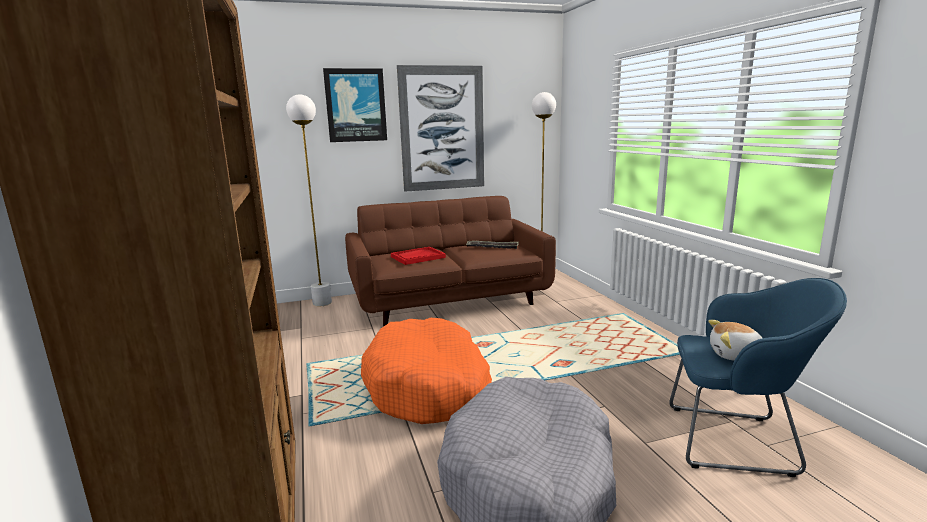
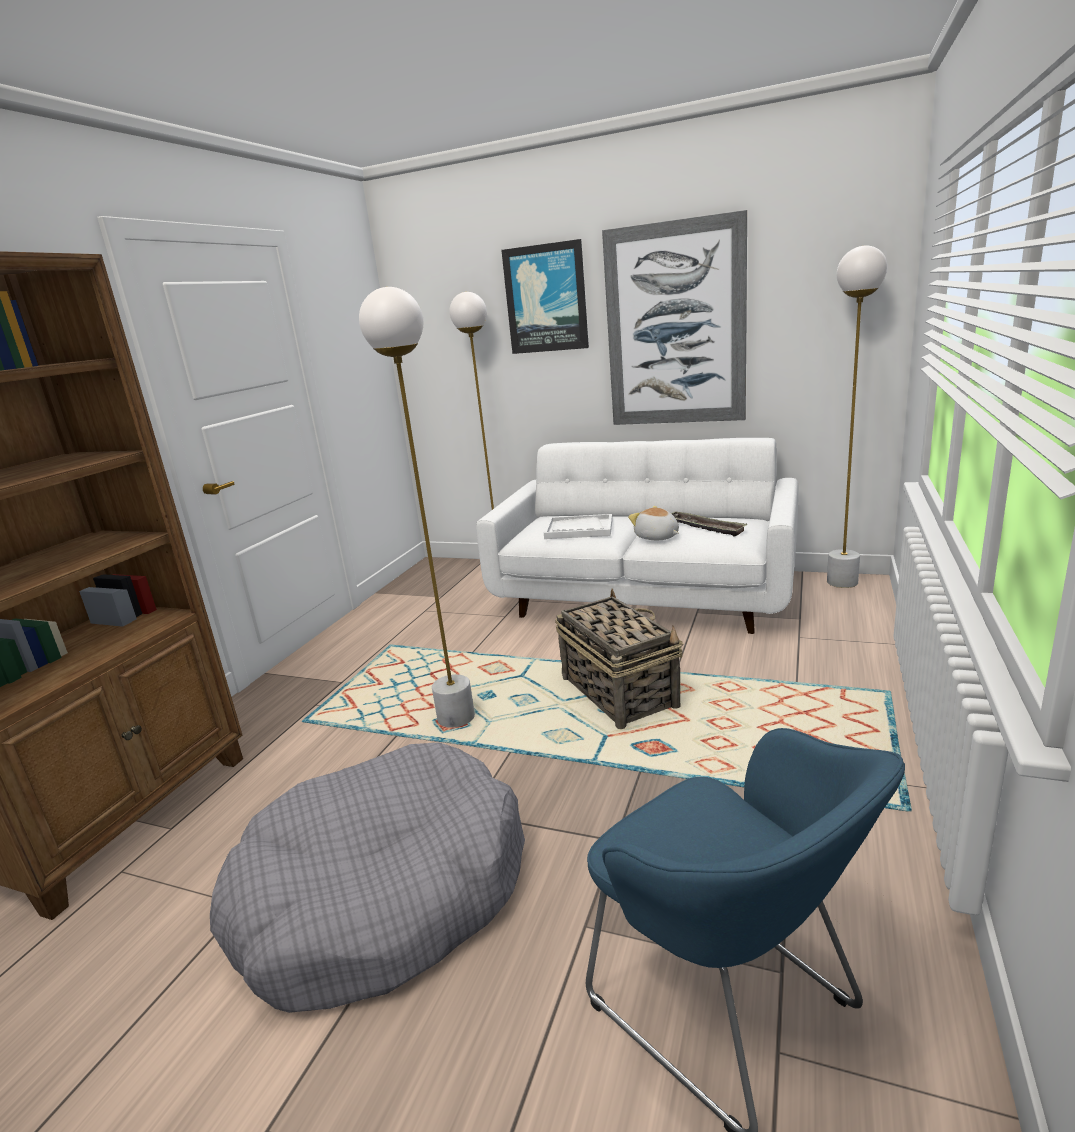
camera: 40 degrees right, 5 degrees up
brown sofa [345,196,556,326] -> white sofa [476,438,799,634]
orange dog bed [361,318,492,424] -> white floor lamp [359,287,475,728]
red tray [391,247,446,265] -> white tray [544,514,613,539]
plush toy [708,320,762,361] -> plush toy moved to [628,506,679,540]
none -> basket [555,588,683,729]

